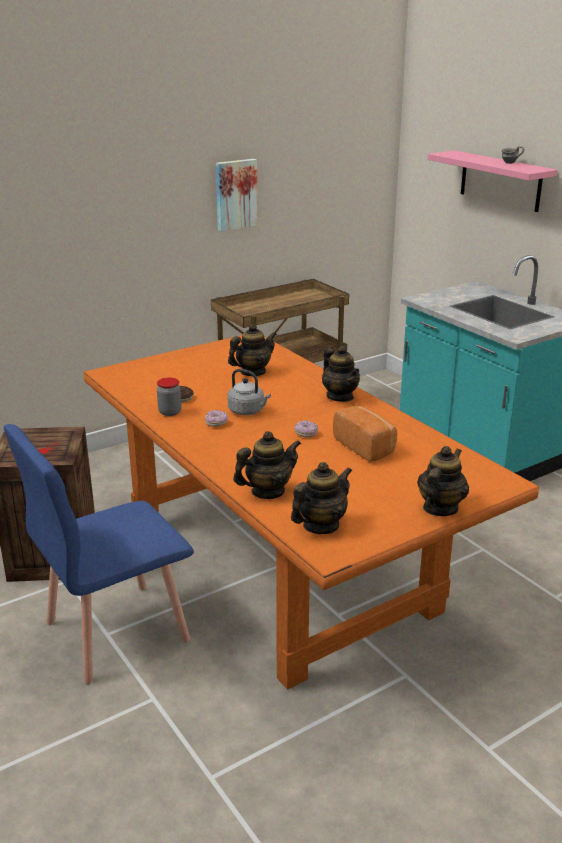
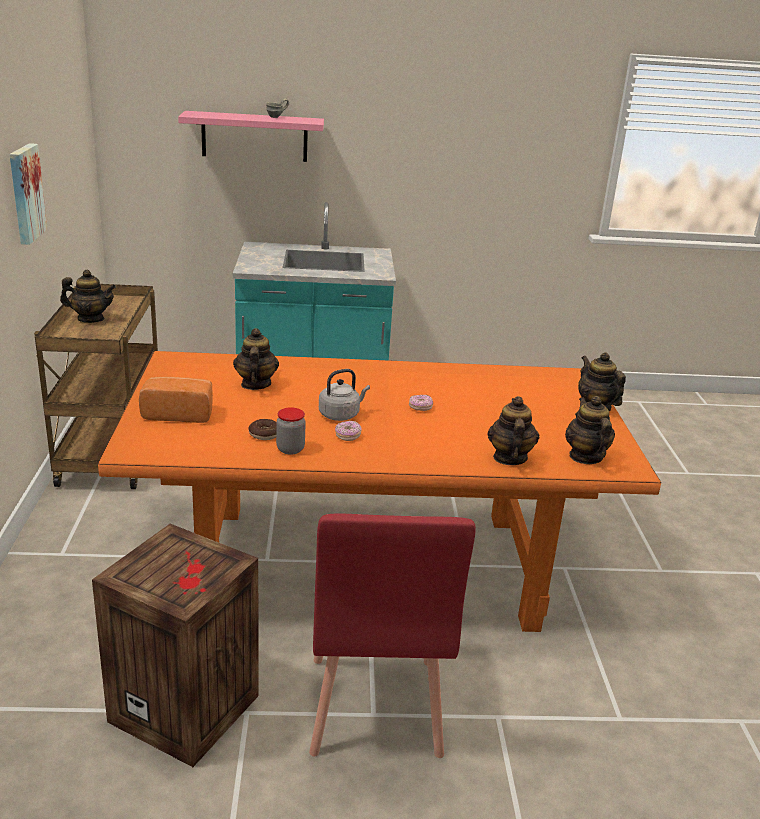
camera: 60 degrees left, 0 degrees up
blue chair [4,424,194,684] -> red chair [309,513,476,758]
teapot [322,346,360,402] -> teapot moved to [60,270,116,323]
bread [333,406,397,462] -> bread moved to [139,377,213,423]

